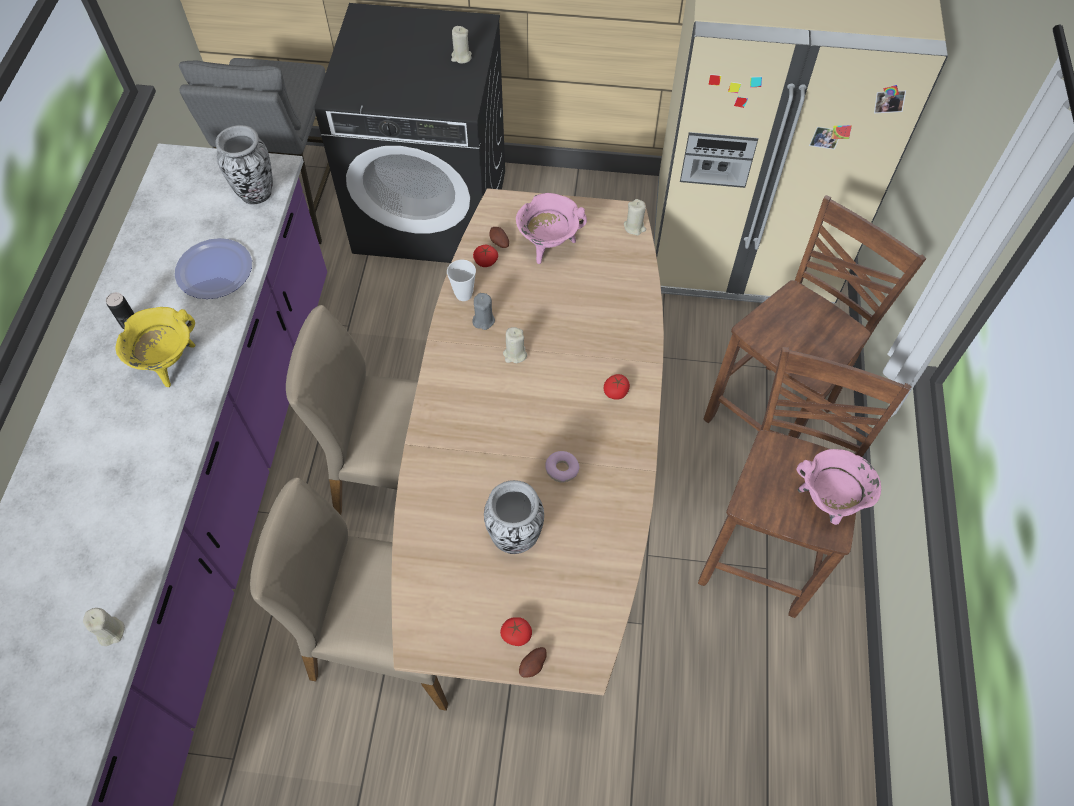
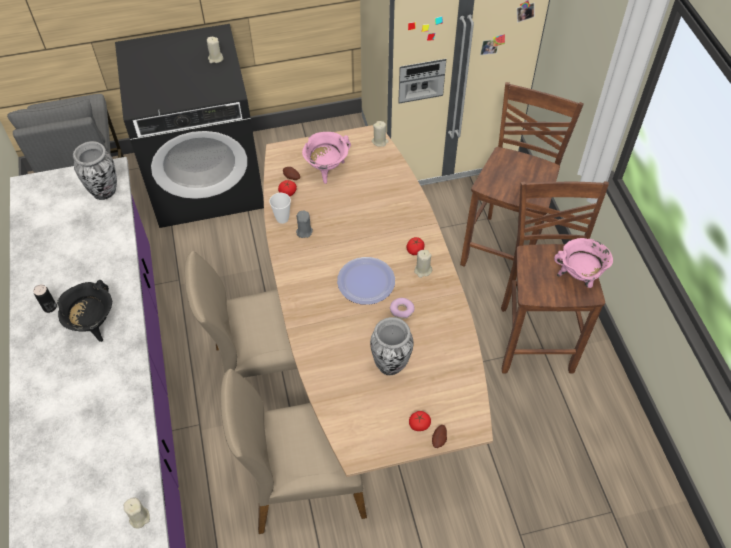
camera: 20 degrees left, 5 degrees down
yellow cooking pot [115,307,195,387] -> black cooking pot [57,280,112,342]
plate [175,238,252,299] -> plate moved to [337,257,395,305]
beige candle [503,327,527,363] -> beige candle moved to [414,250,432,278]

